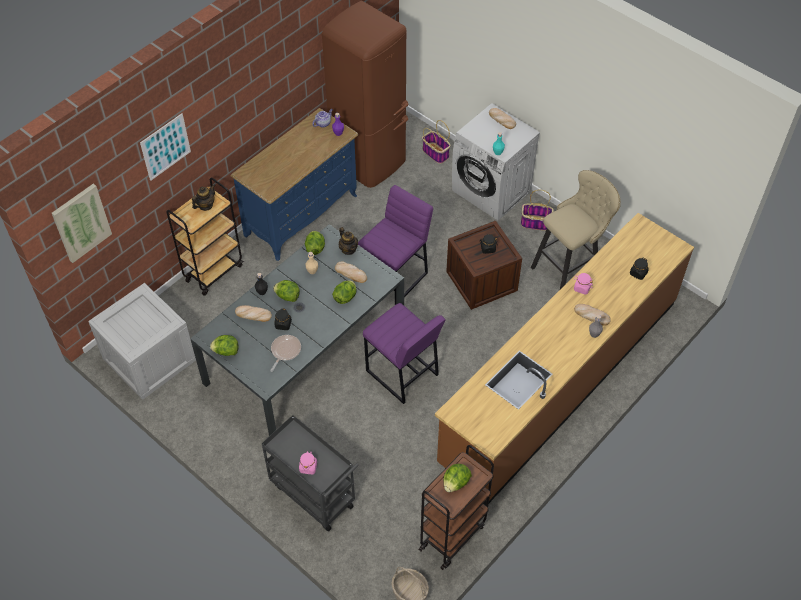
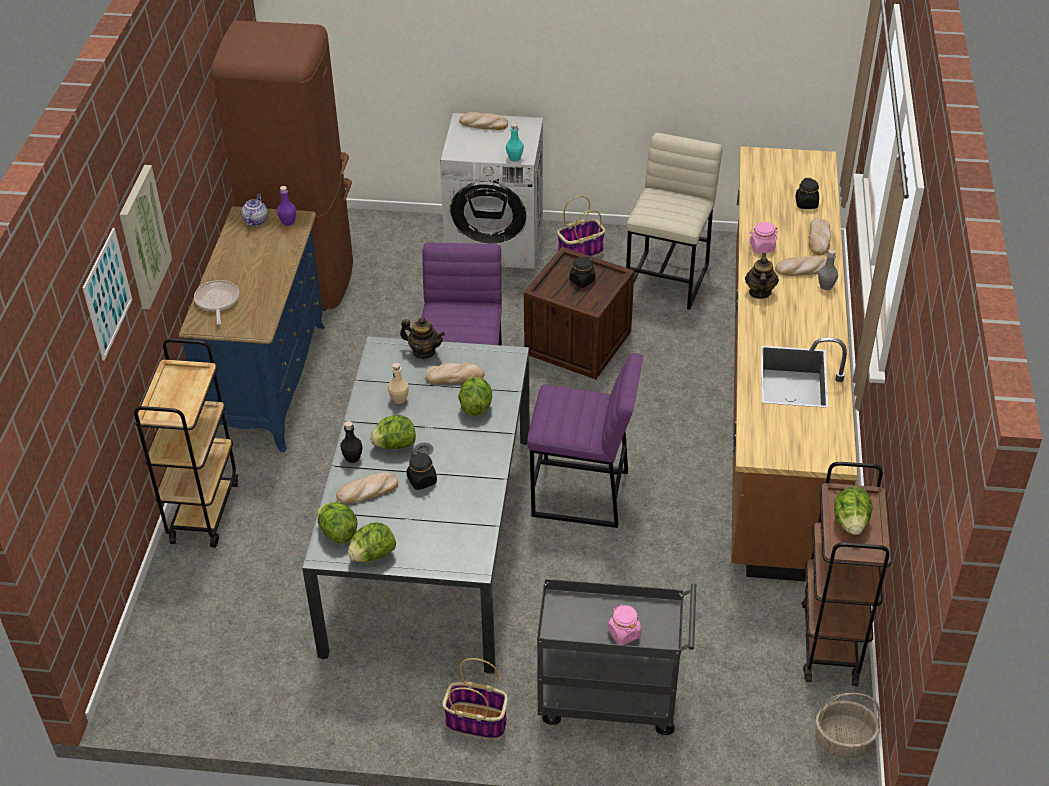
camera: 35 degrees left, 10 degrees down
picture [52,184,112,263] -> picture moved to [119,165,172,309]
crate [88,283,196,400] -> none
teapot [192,184,215,211] -> teapot moved to [745,253,779,299]
frying pan [270,335,301,372] -> frying pan moved to [194,280,239,325]
lettuce [305,231,325,255] -> lettuce moved to [317,502,357,543]
basket [422,120,451,164] -> basket moved to [442,658,508,739]
beige stool [531,170,621,289] -> beige chair [626,133,722,310]
none -> bread [809,218,831,255]

